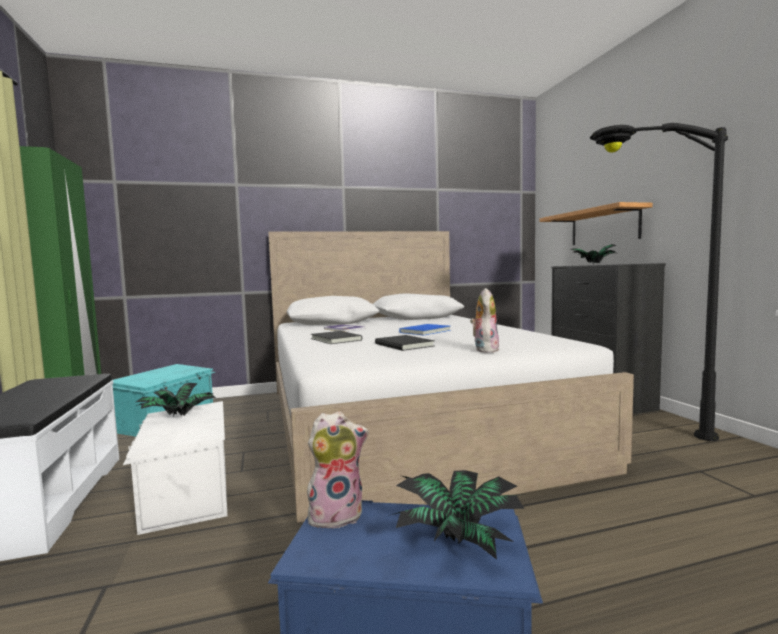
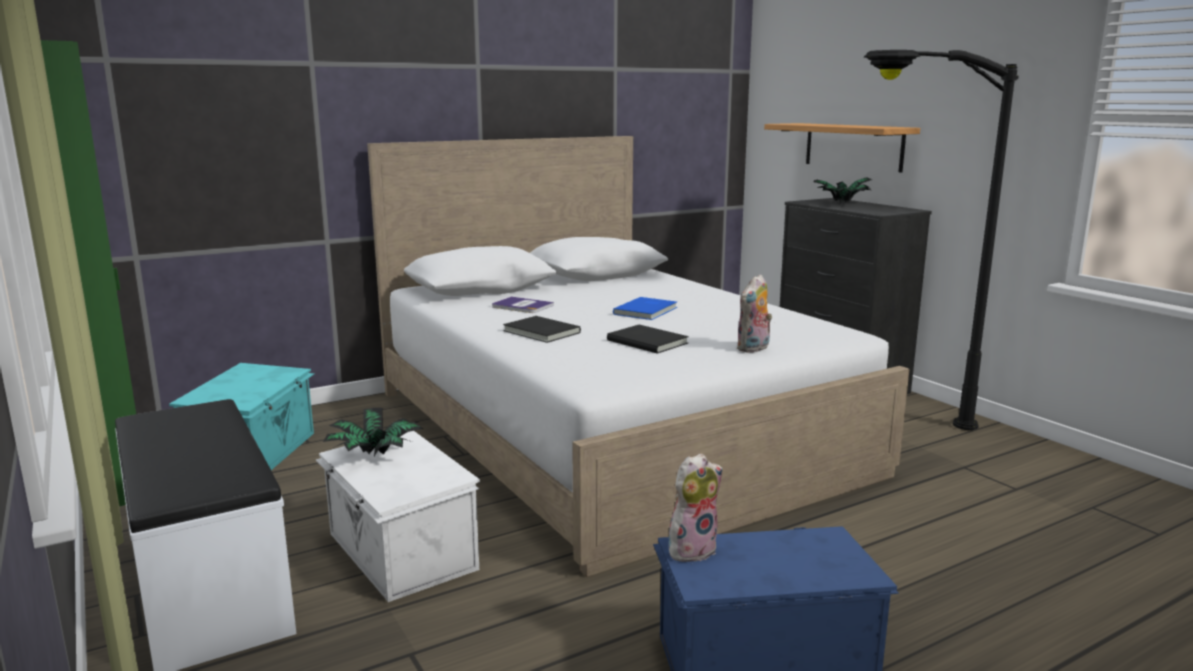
camera: 15 degrees left, 10 degrees up
potted plant [388,470,527,560] -> none
plush toy [470,288,499,353] -> plush toy turned 135 degrees counterclockwise [737,274,772,352]

